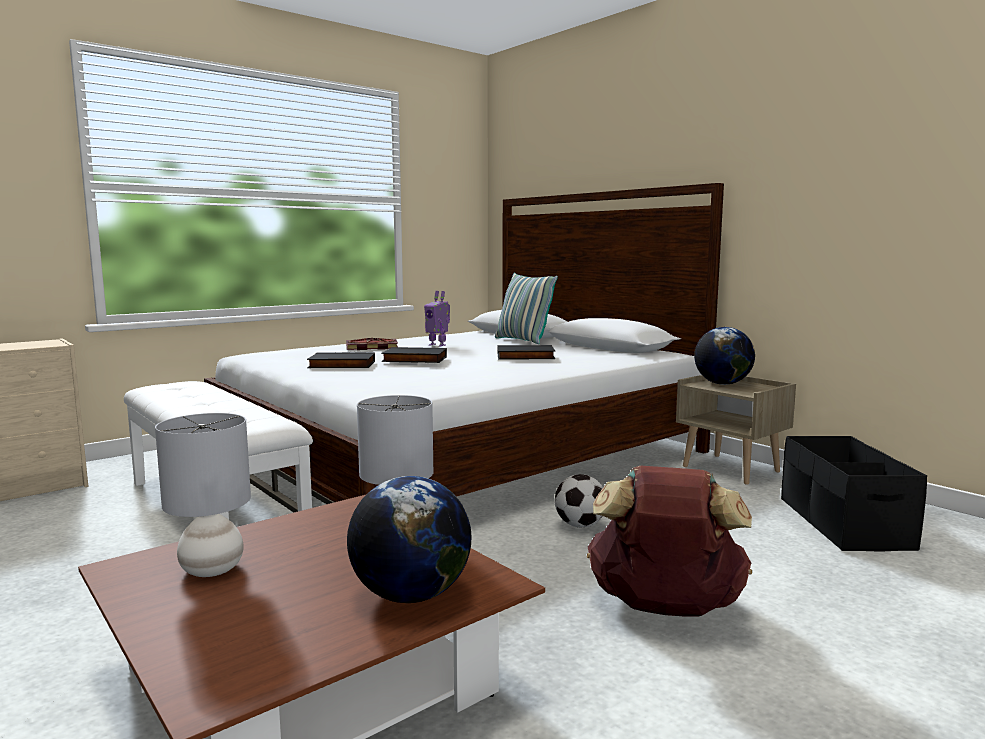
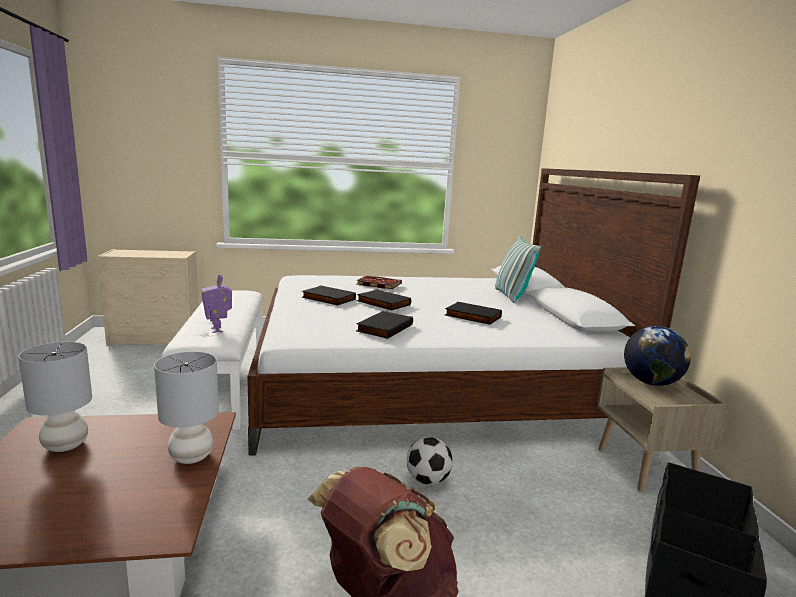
camera: 30 degrees right, 5 degrees up
globe [347,476,471,603] -> none
toy robot [424,291,450,347] -> toy robot moved to [201,274,232,333]
none -> black book [356,311,413,339]

